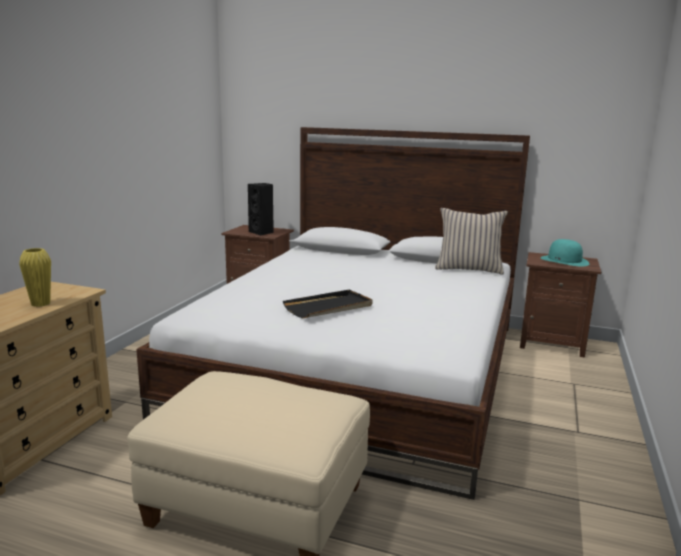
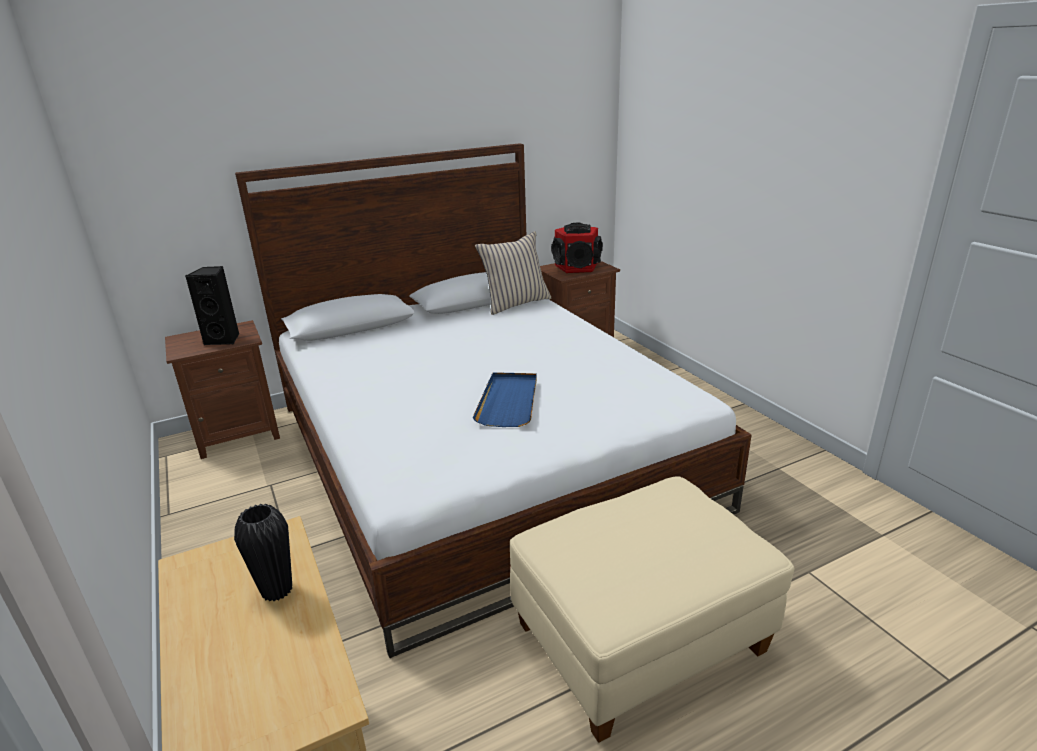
camera: 45 degrees left, 10 degrees up
yellow vase [19,248,51,307] -> black vase [234,504,292,602]
black tray [283,290,373,318] -> blue tray [473,373,537,427]
turquoise hat [541,239,589,267] -> speaker [551,223,603,273]

